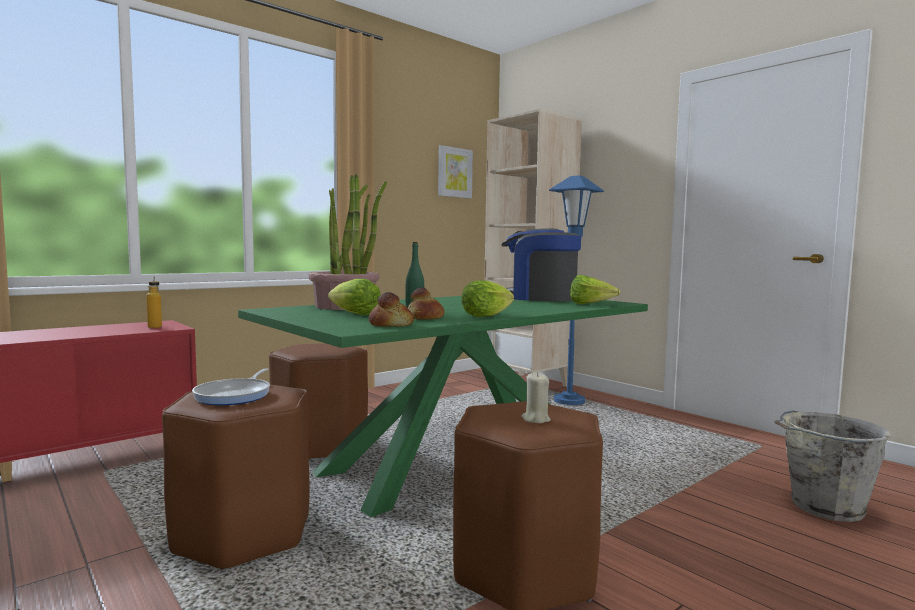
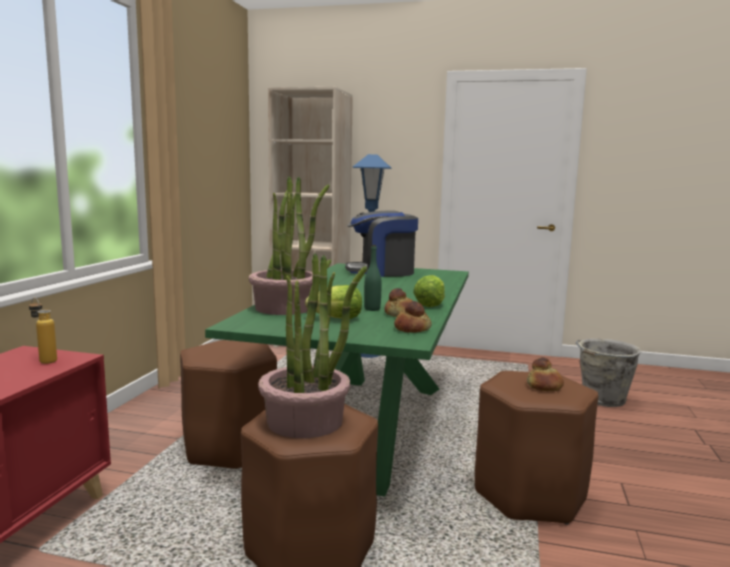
camera: 35 degrees left, 5 degrees up
frying pan [192,368,270,405] -> potted plant [258,253,367,438]
picture [438,145,473,199] -> none
beige candle [521,372,551,423] -> bread [527,357,564,391]
lettuce [570,275,620,304] -> none

